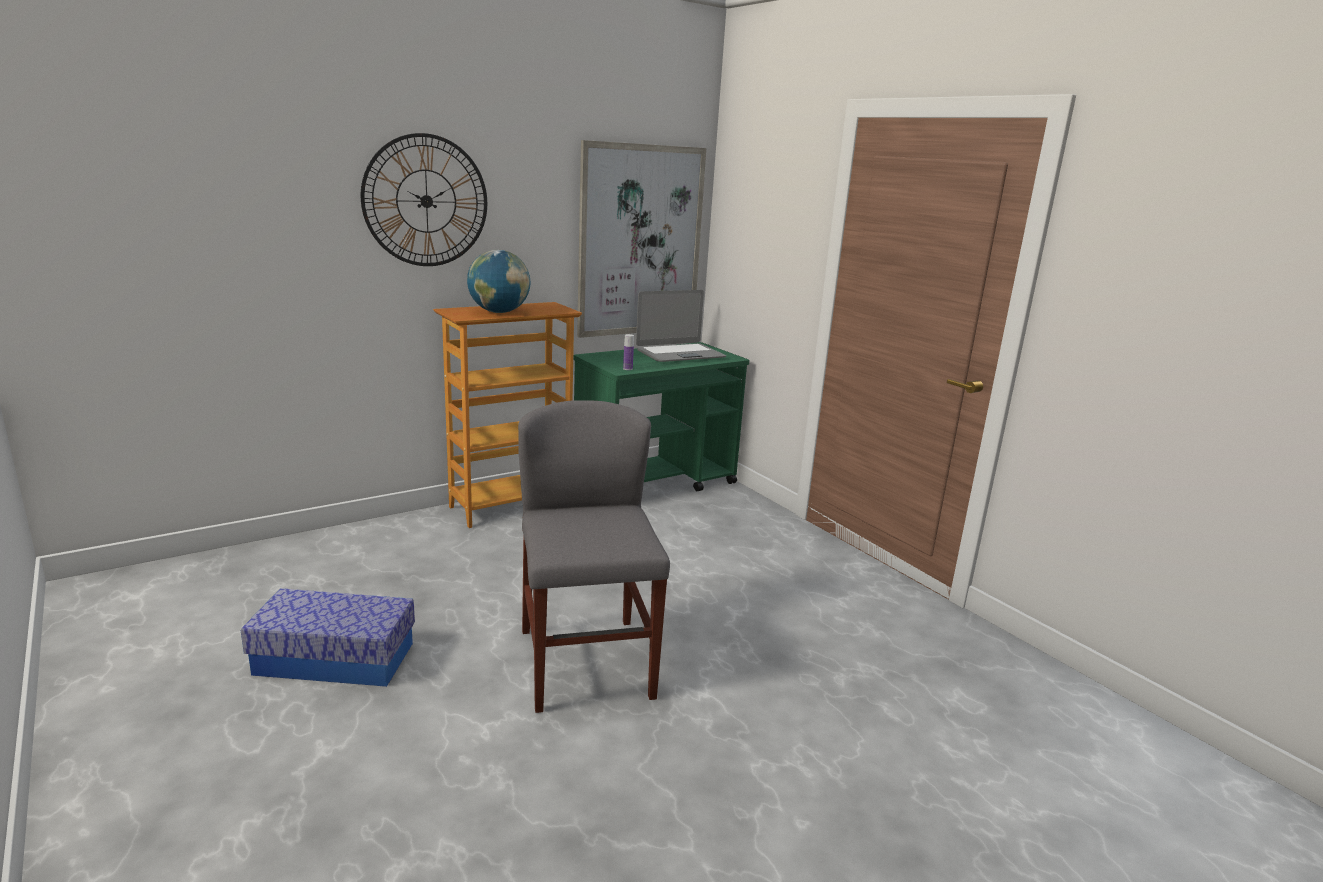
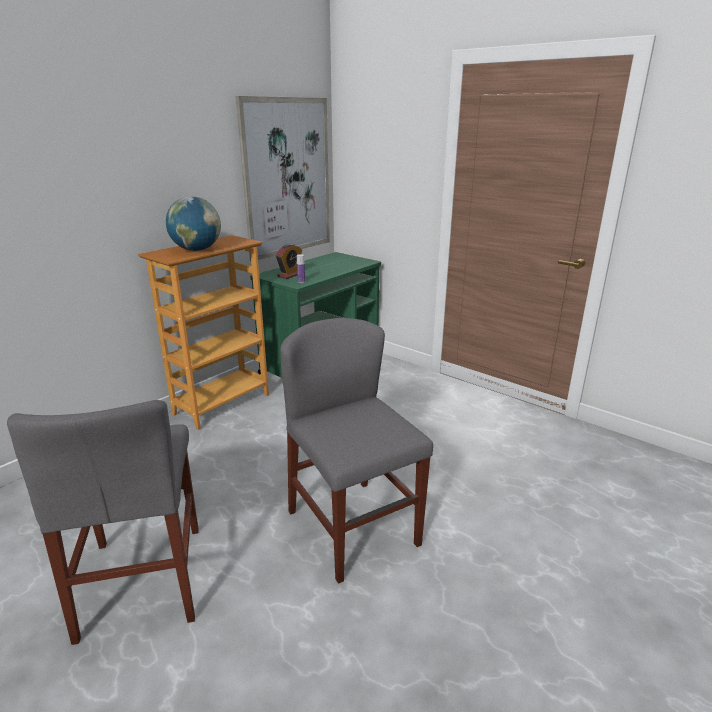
camera: 15 degrees left, 5 degrees up
storage box [240,588,415,687] -> grey chair [7,400,199,645]
wall clock [361,133,487,266] -> none
laptop [636,290,726,362] -> none
none -> alarm clock [276,244,302,279]

